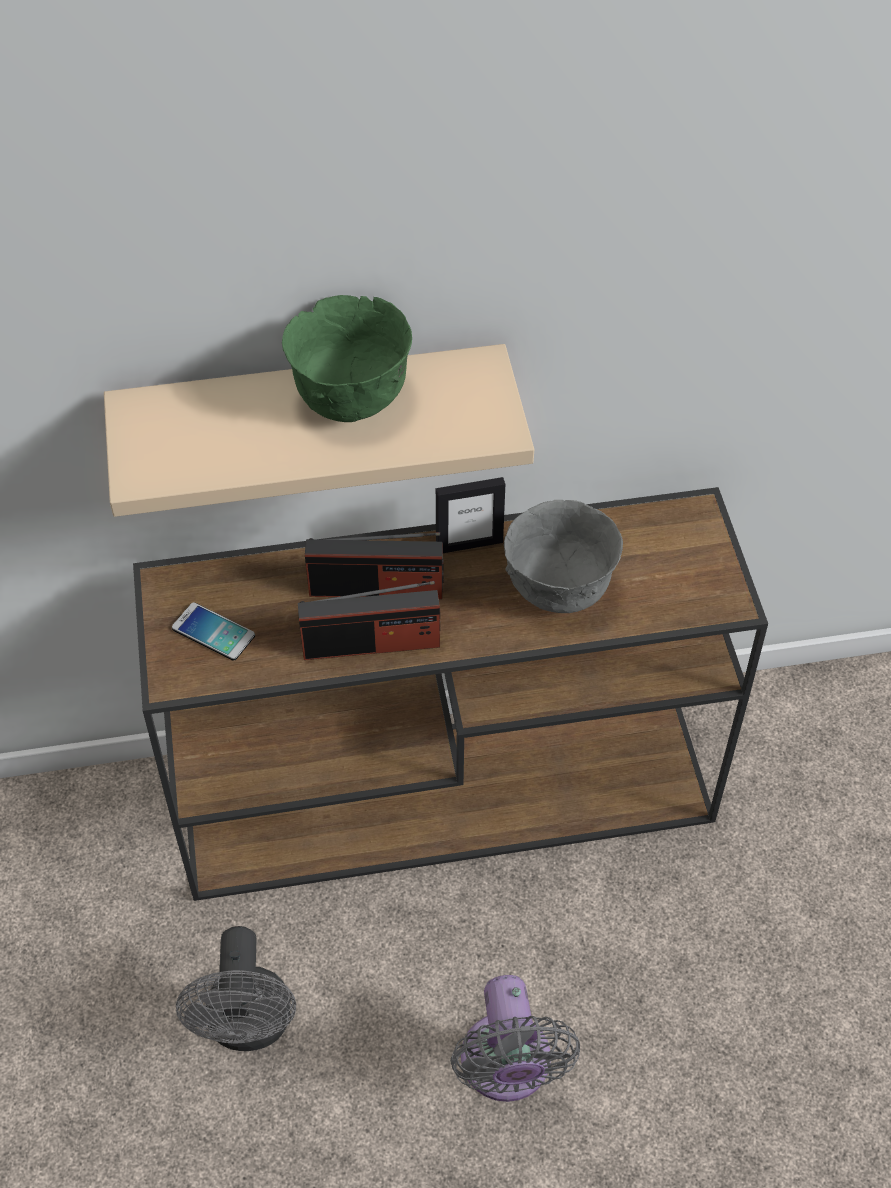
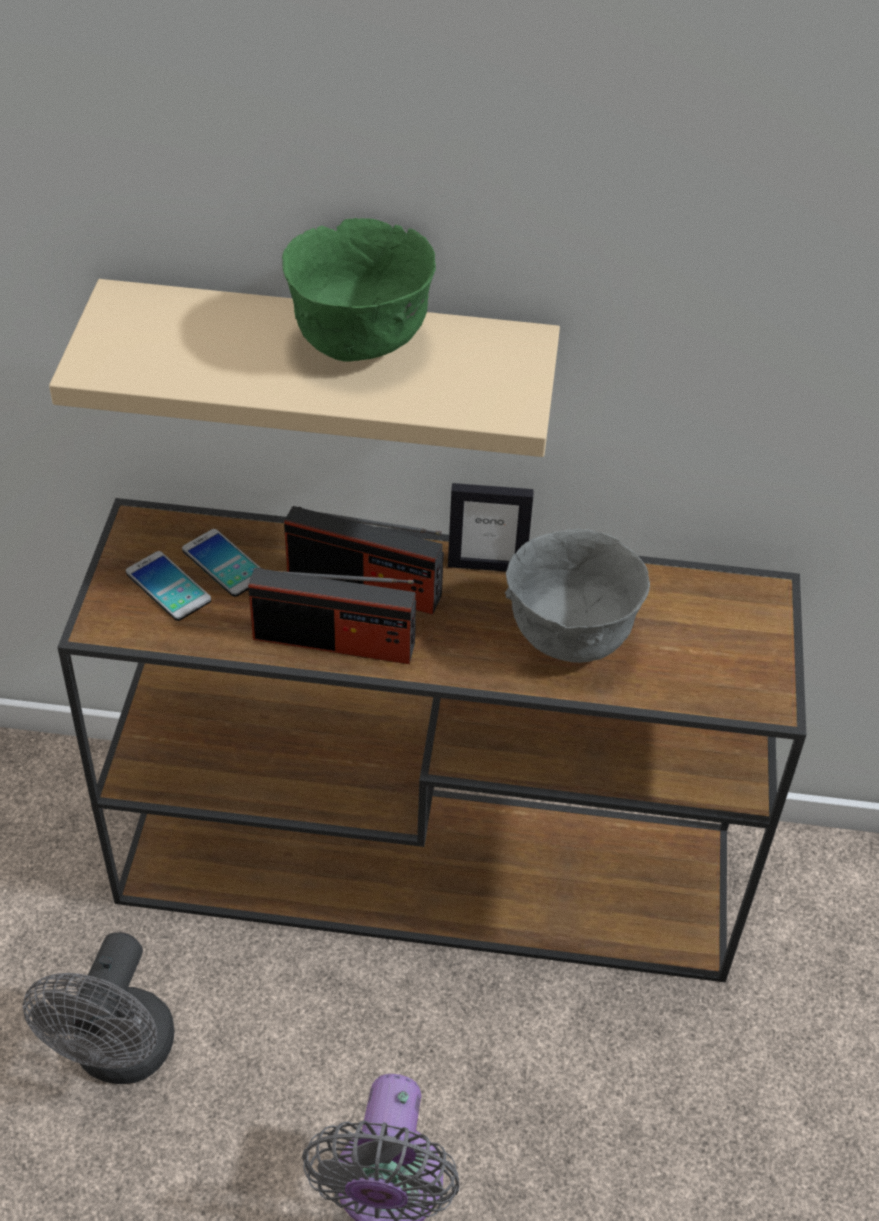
camera: 15 degrees right, 5 degrees down
none -> phone [182,529,261,597]

